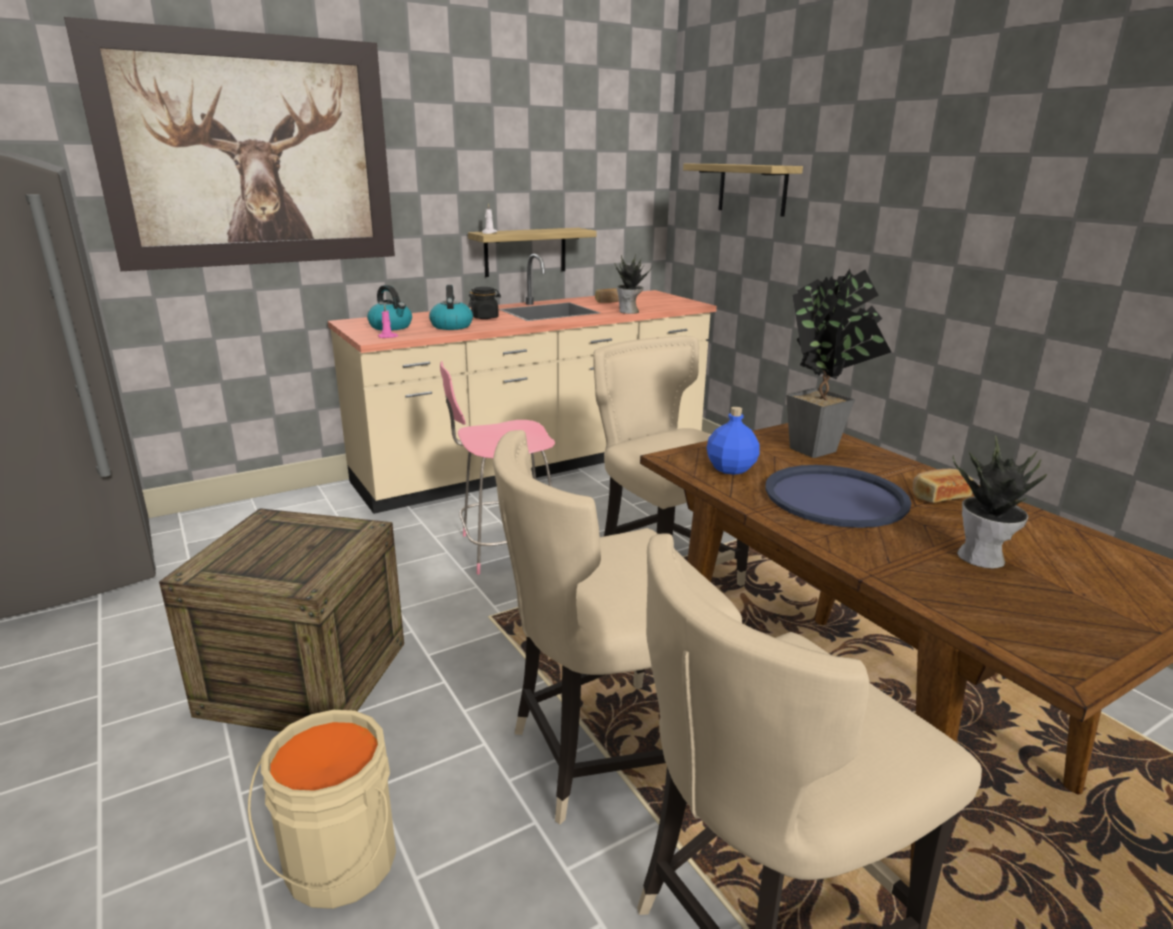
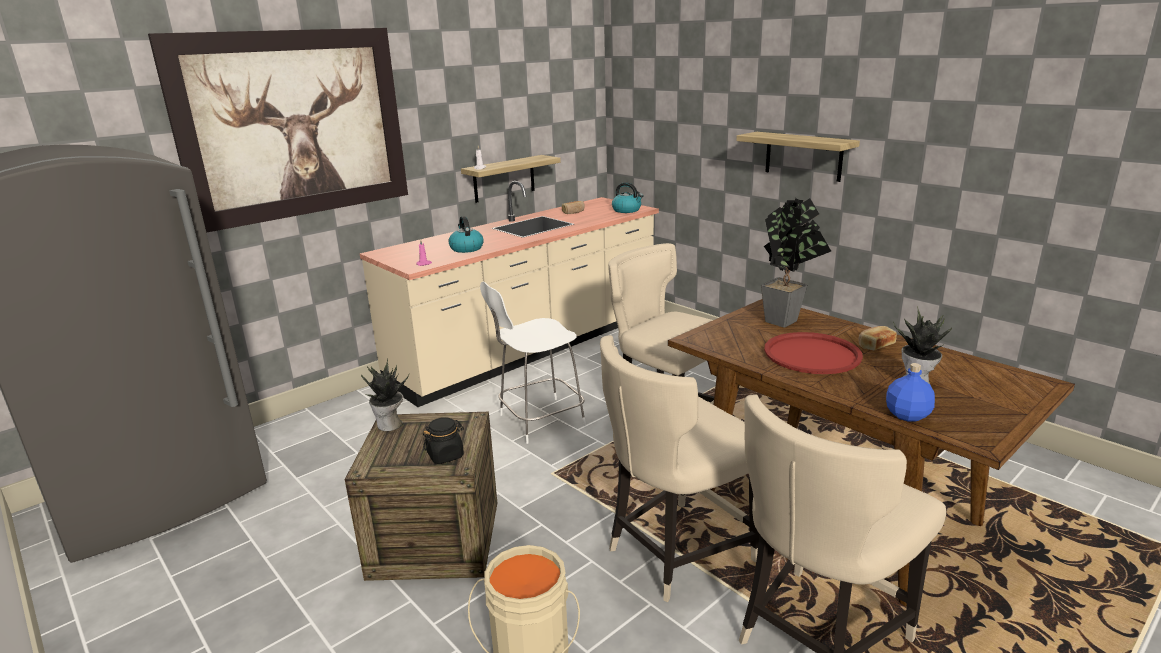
camera: 10 degrees left, 0 degrees up
kettle [367,285,412,331] -> kettle moved to [612,182,643,213]
pink stool [440,361,555,575] -> white stool [480,282,586,444]
black jar [468,287,501,319] -> black jar moved to [423,417,464,464]
potted plant [615,254,652,314] -> potted plant moved to [361,358,409,431]
shelf [683,164,803,217] -> shelf moved to [736,132,860,182]
blue bottle [707,407,760,475] -> blue bottle moved to [886,363,935,422]
blue tray [765,465,911,528] -> red tray [764,332,863,374]

